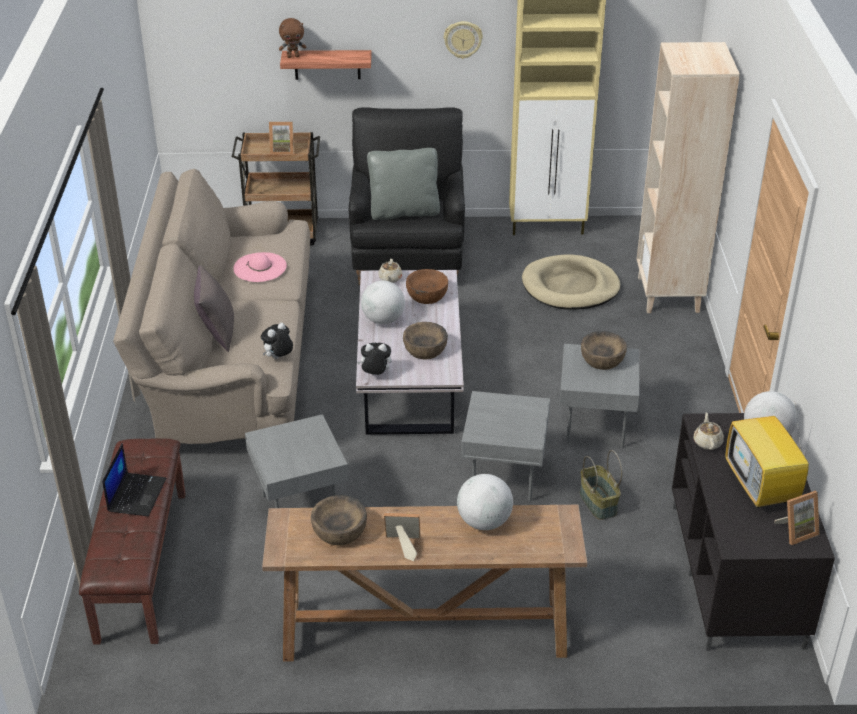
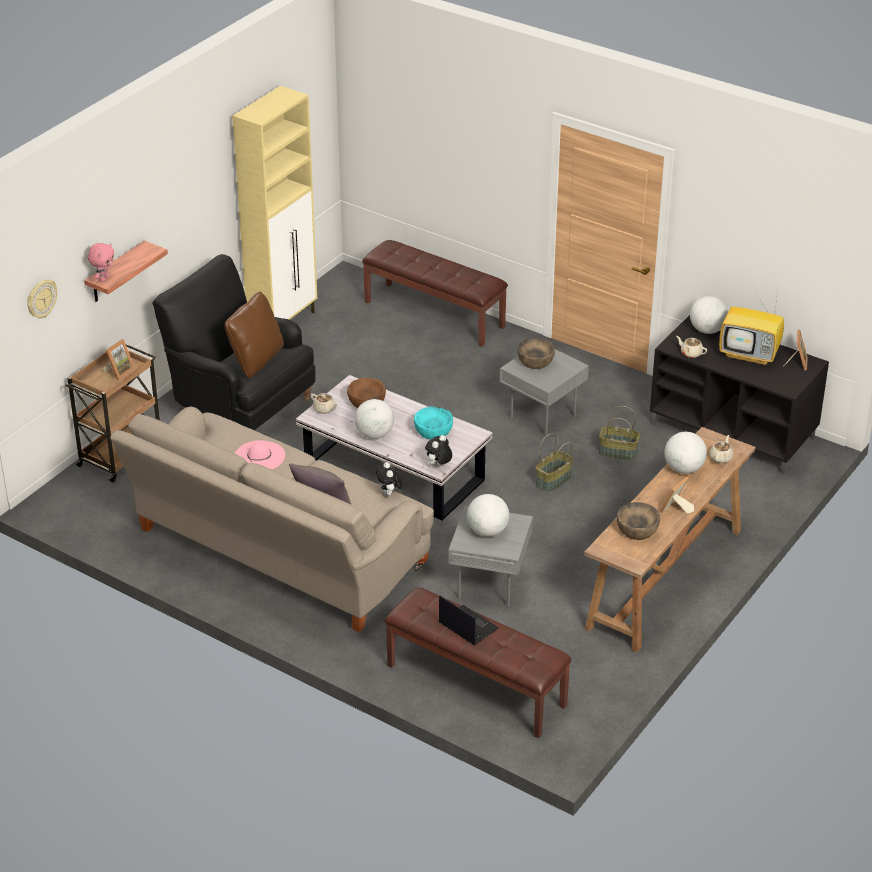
camera: 55 degrees left, 0 degrees up
brown plush toy [279,18,307,58] -> pink plush toy [87,243,114,282]
grey pillow [367,148,440,220] -> brown pillow [224,291,284,379]
brown bowl [403,322,448,360] -> turquoise bowl [414,406,453,440]
wall clock [444,21,483,59] -> wall clock moved to [27,279,57,319]
grey side table [461,391,550,501] -> basket [536,433,573,492]
beige dog bed [522,254,620,310] -> none
beige bookcase [637,42,740,313] -> brown bench [362,240,508,347]
none -> globe [467,494,509,537]
none -> beige teapot [709,435,733,463]

